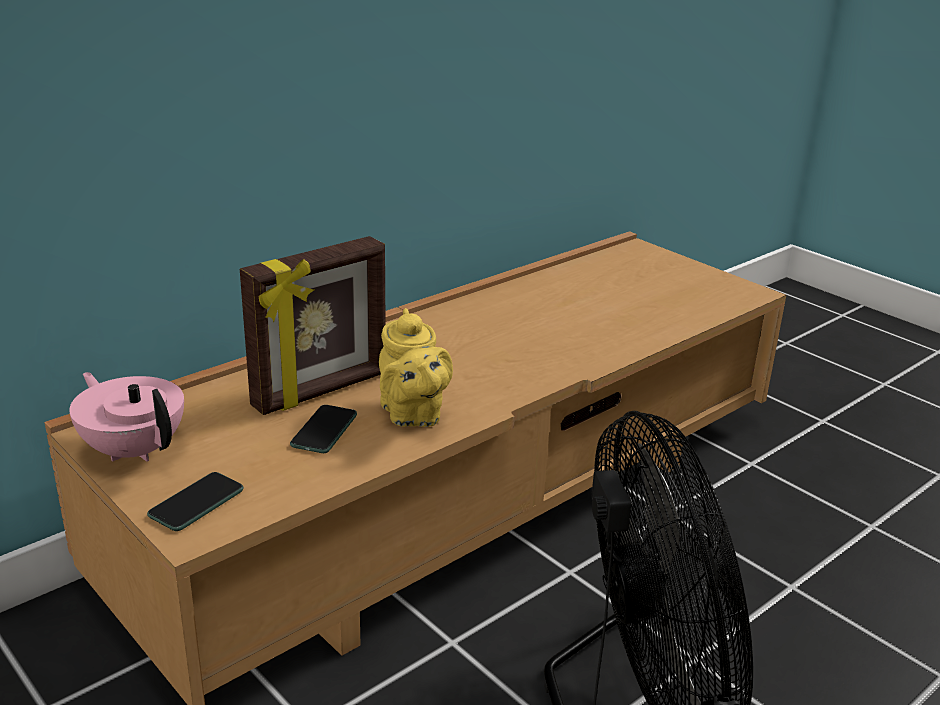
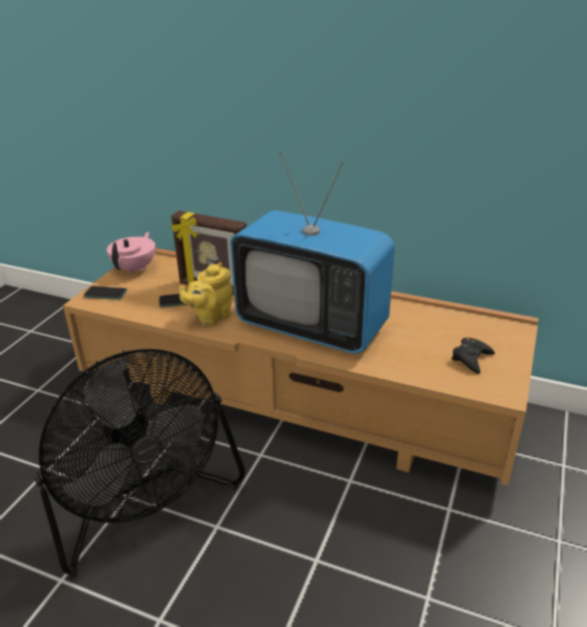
camera: 65 degrees right, 5 degrees up
none -> television [230,153,395,354]
none -> black game controller [452,337,495,374]

